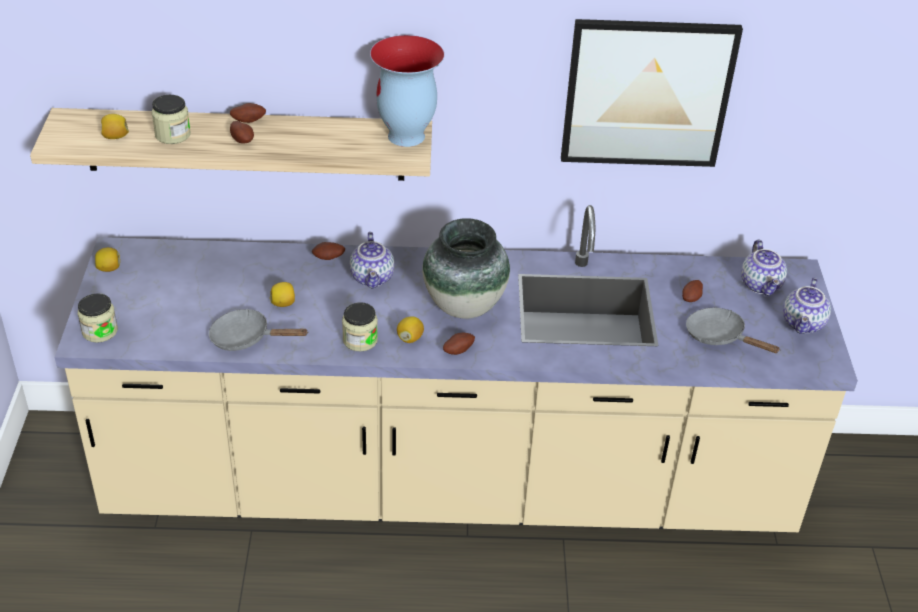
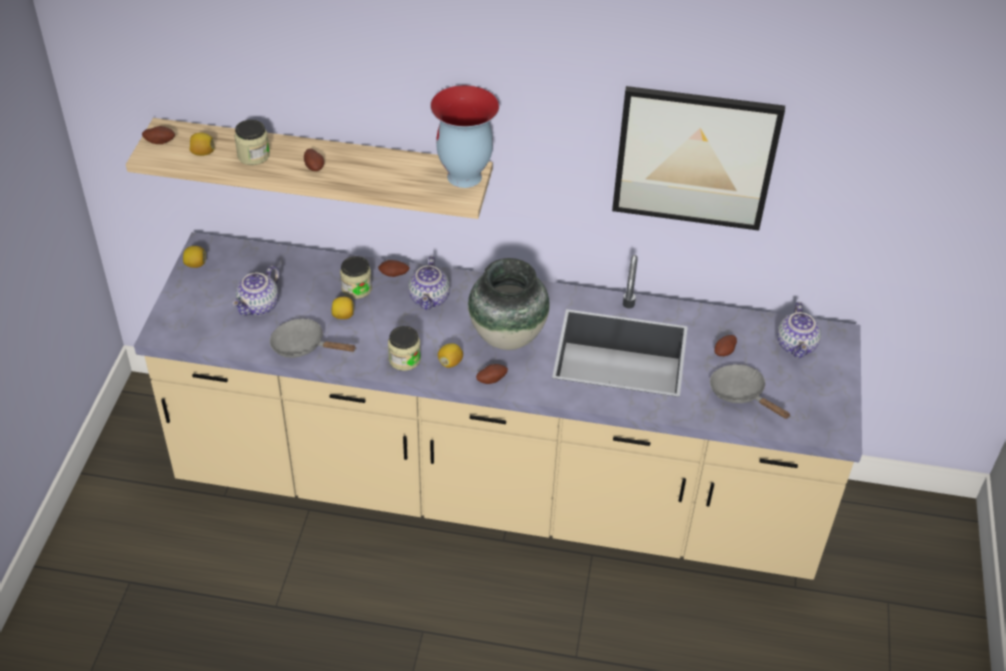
camera: 10 degrees right, 5 degrees up
jar [78,293,118,343] -> jar moved to [340,256,372,299]
potato [230,103,266,123] -> potato moved to [142,126,175,144]
teapot [783,277,831,334] -> teapot moved to [232,265,279,316]

